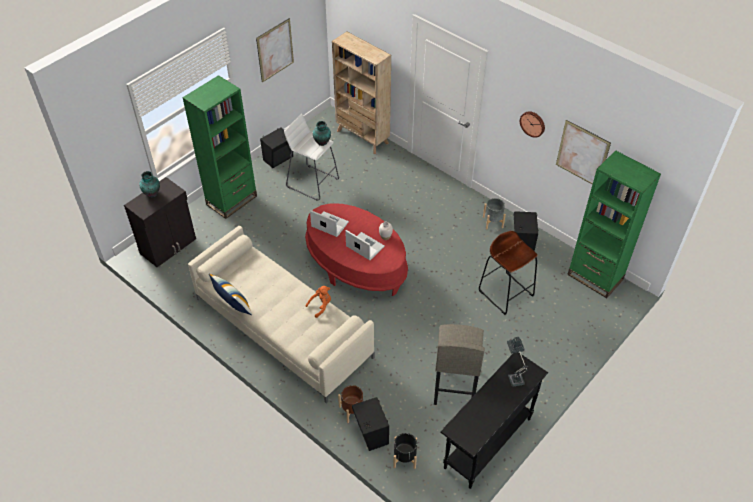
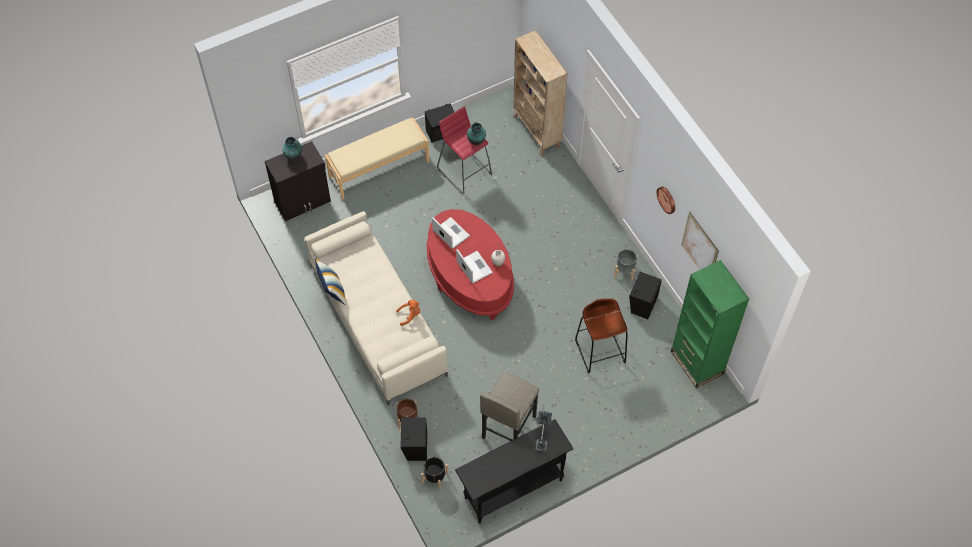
camera: 20 degrees right, 10 degrees up
green bookcase [182,75,257,219] -> beige bench [325,118,429,200]
picture [256,18,294,83] -> none
white stool [284,114,339,201] -> red stool [437,106,492,194]

